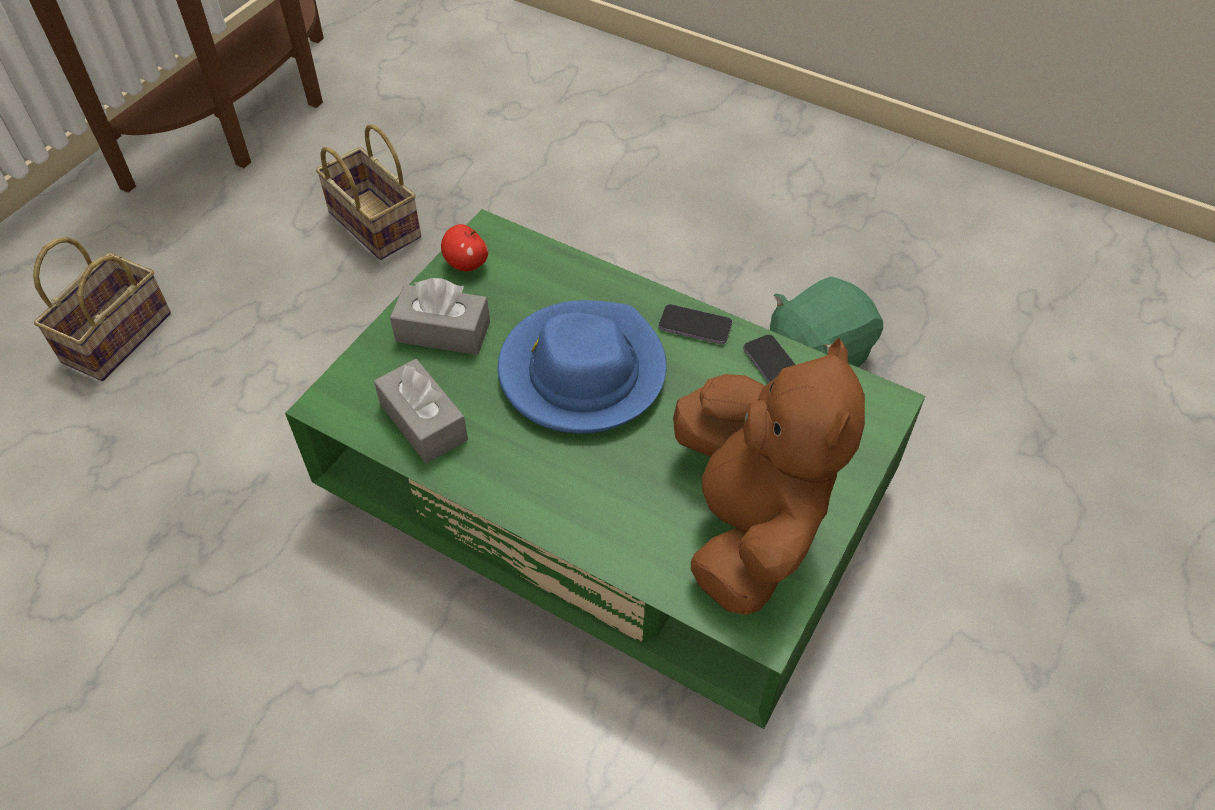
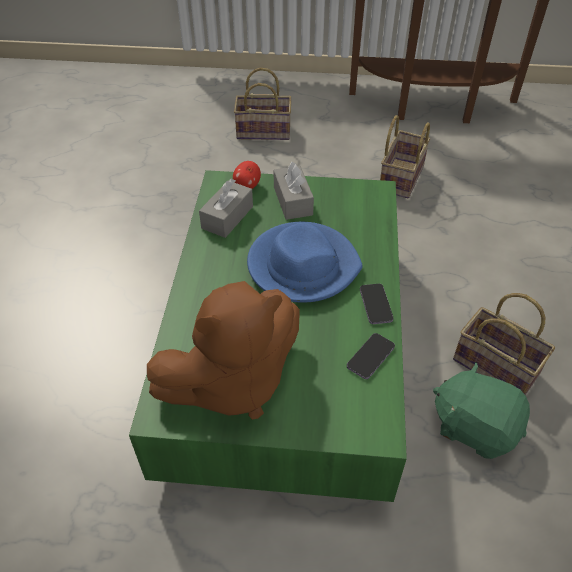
camera: 65 degrees right, 5 degrees down
apple [441,224,488,271] -> apple moved to [233,161,261,189]
none -> basket [453,293,555,395]

